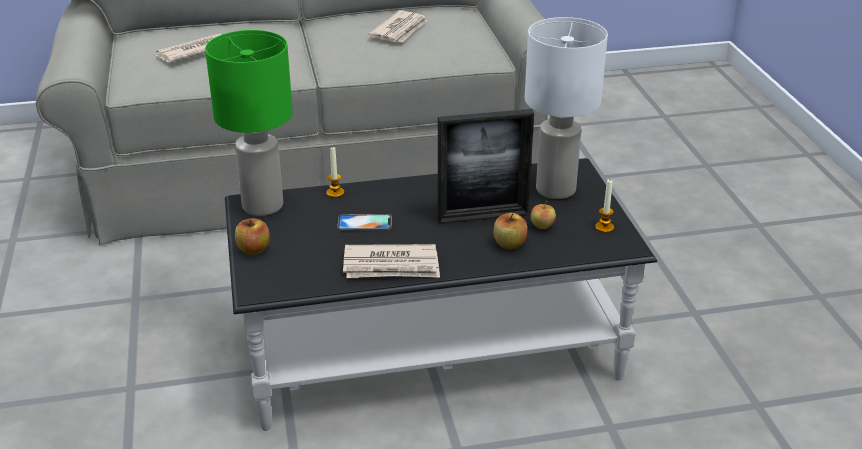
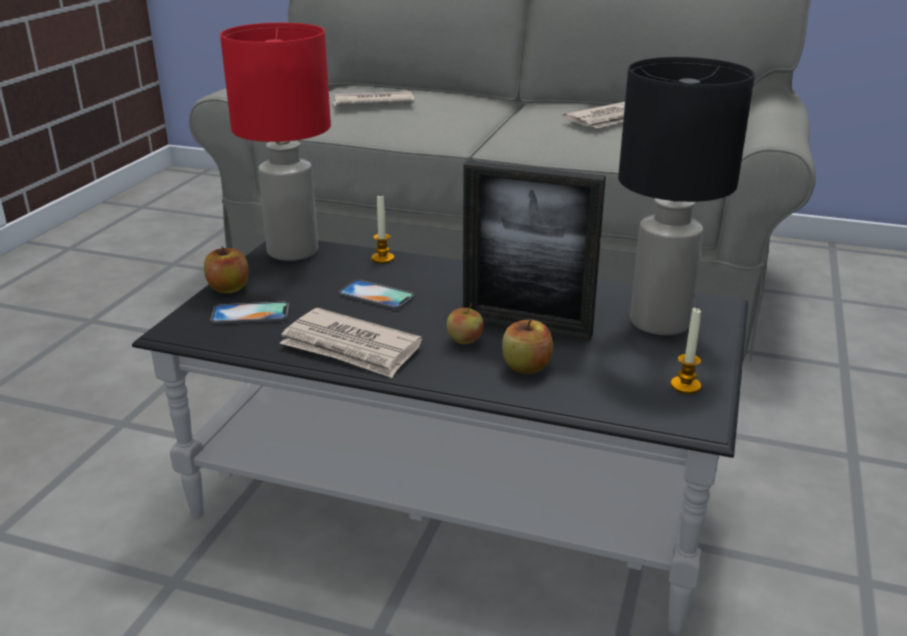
camera: 30 degrees right, 5 degrees down
green table lamp [205,30,293,216] -> red table lamp [220,23,331,261]
white table lamp [525,17,608,199] -> black table lamp [618,57,755,335]
apple [531,201,556,229] -> apple moved to [447,303,483,344]
none -> phone [210,302,289,324]

